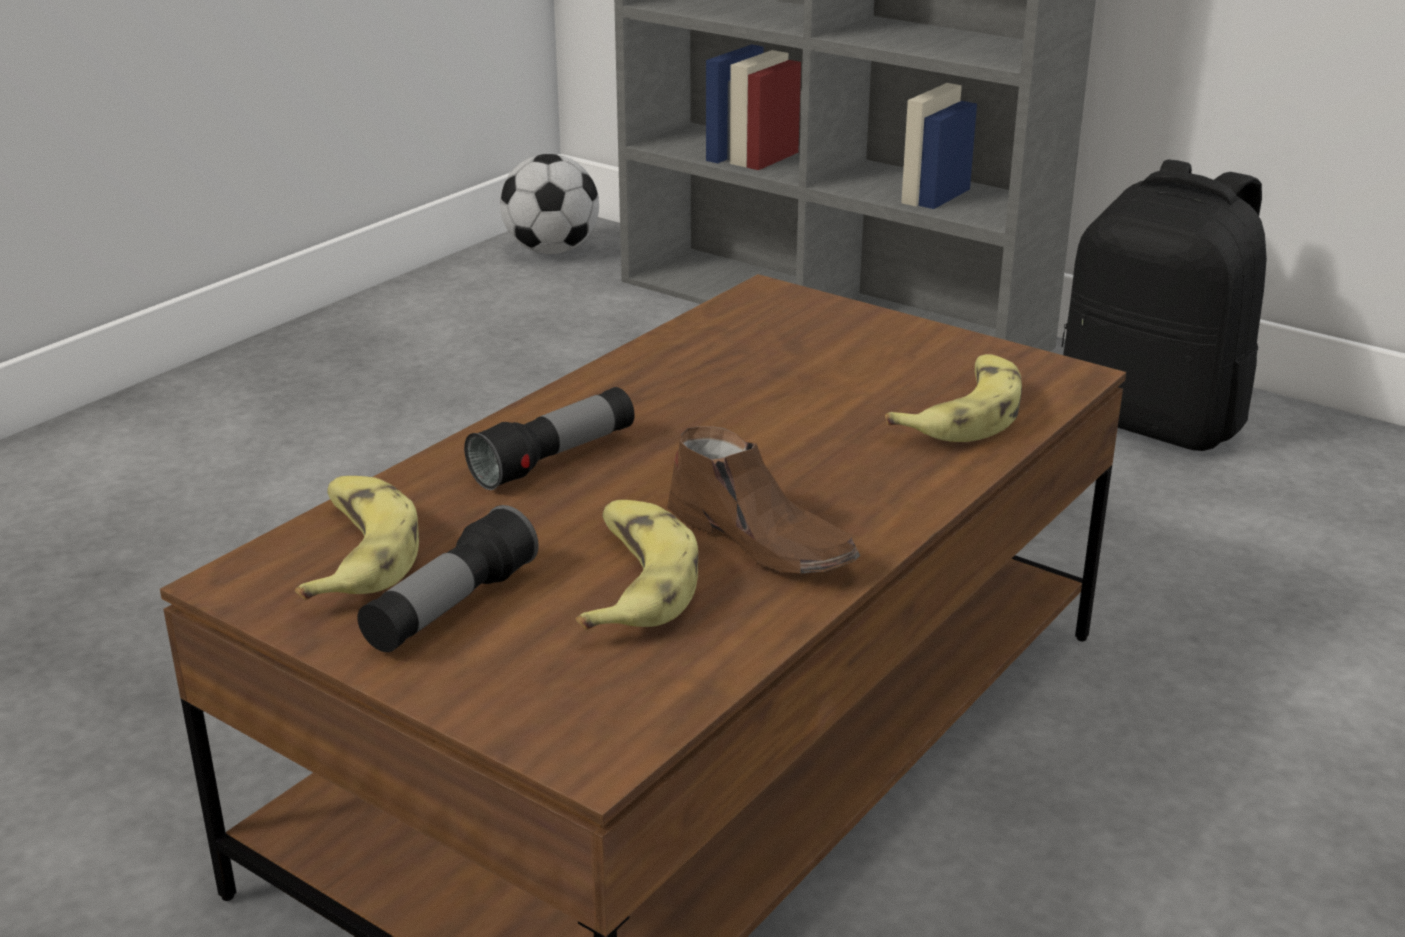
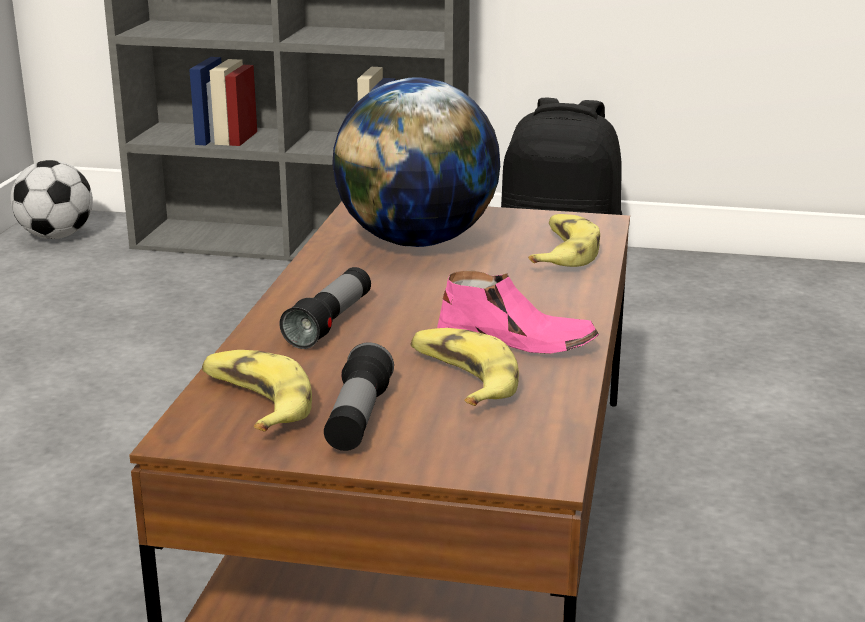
camera: 25 degrees left, 5 degrees down
brown shoe [667,426,860,574] -> pink shoe [437,270,599,354]
none -> globe [332,77,500,247]

